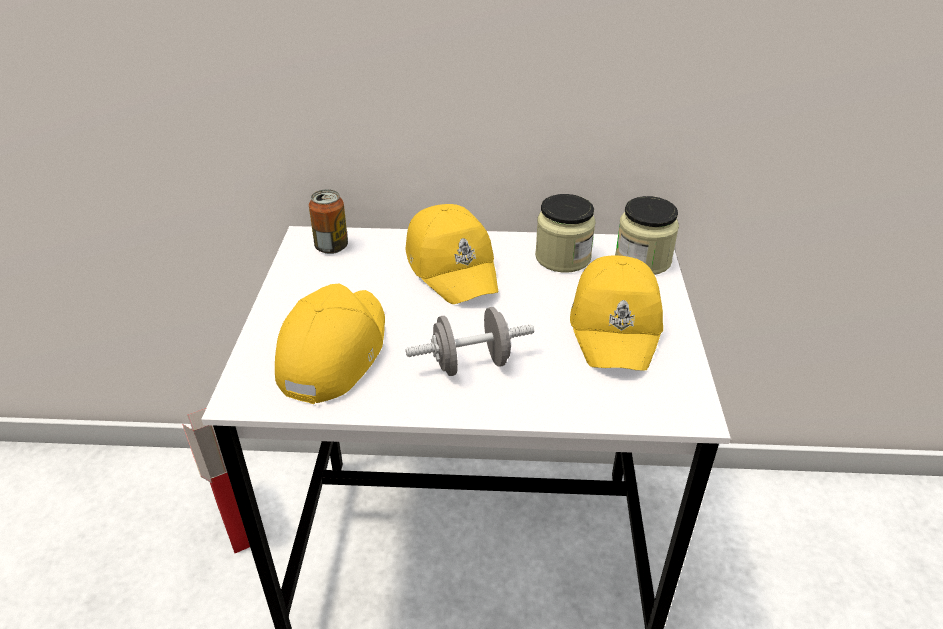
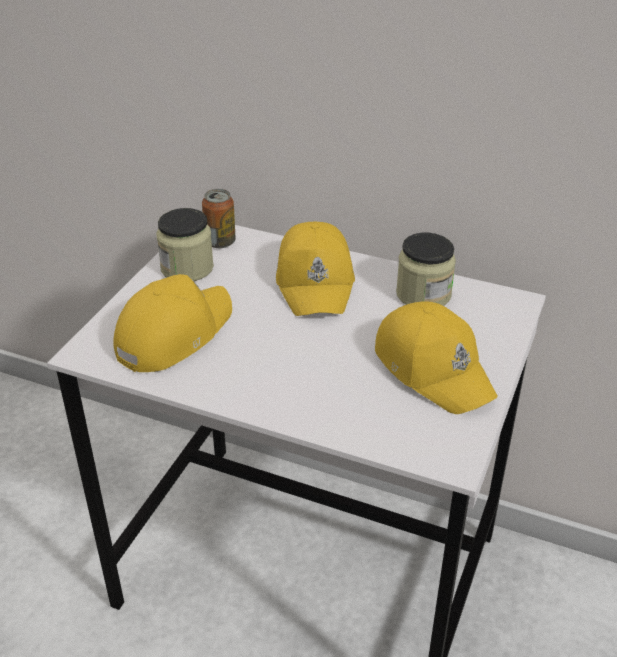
camera: 20 degrees right, 0 degrees up
cardboard box [182,408,250,553] -> none
grey dumbbell [406,307,534,376] -> none
yellow cap [570,255,663,371] -> yellow cap turned 60 degrees counterclockwise [375,301,498,414]
jar [615,196,679,275] -> jar moved to [156,208,214,281]

